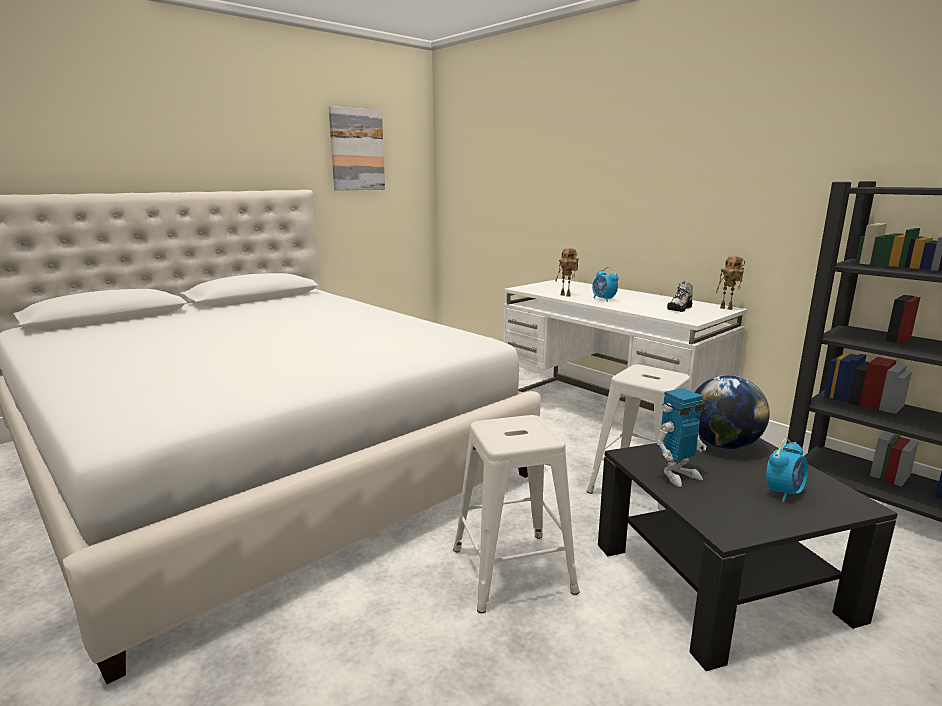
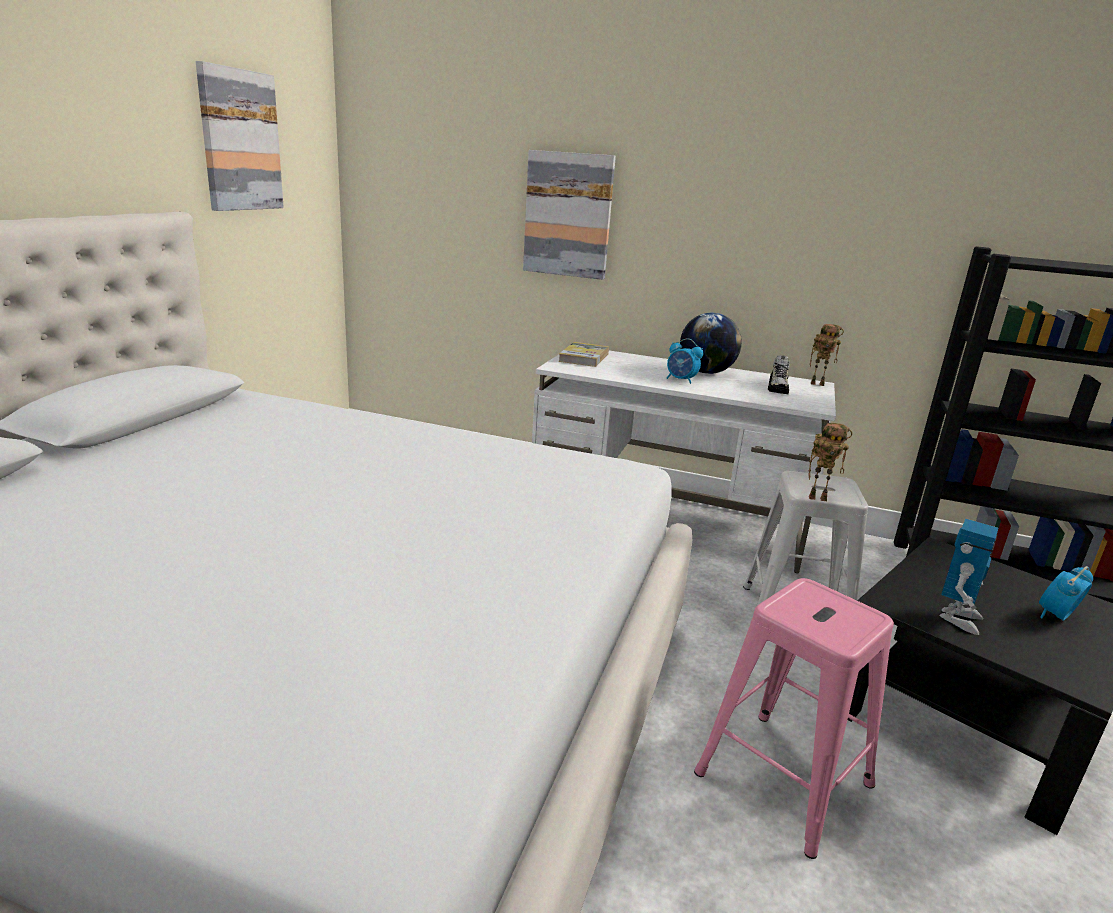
camera: 30 degrees left, 5 degrees up
white stool [453,415,580,613] -> pink stool [694,578,894,859]
toy robot [556,248,579,297] -> toy robot moved to [808,423,852,501]
globe [695,375,770,449] -> globe moved to [680,313,742,374]
alarm clock [766,439,808,502] -> alarm clock turned 150 degrees counterclockwise [1039,566,1093,621]
none -> picture [523,150,616,280]
none -> book [558,342,609,367]

